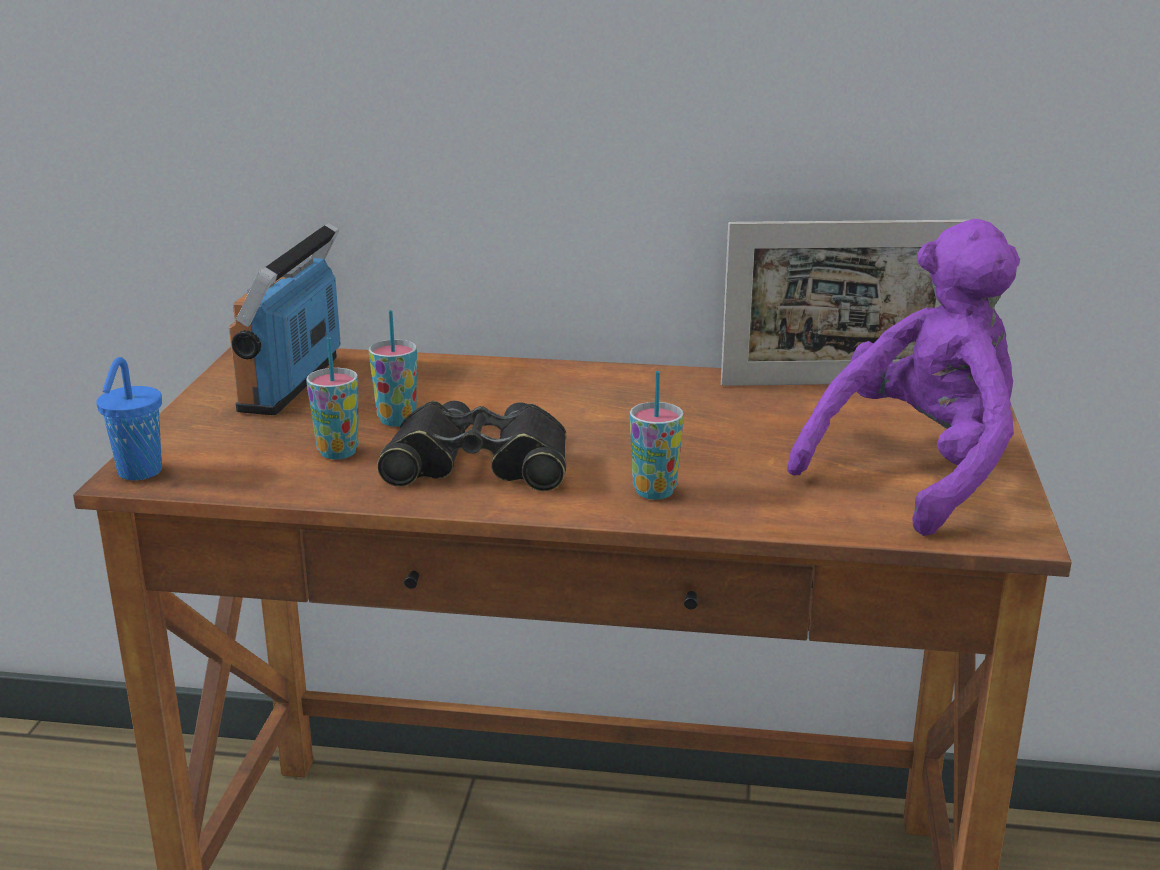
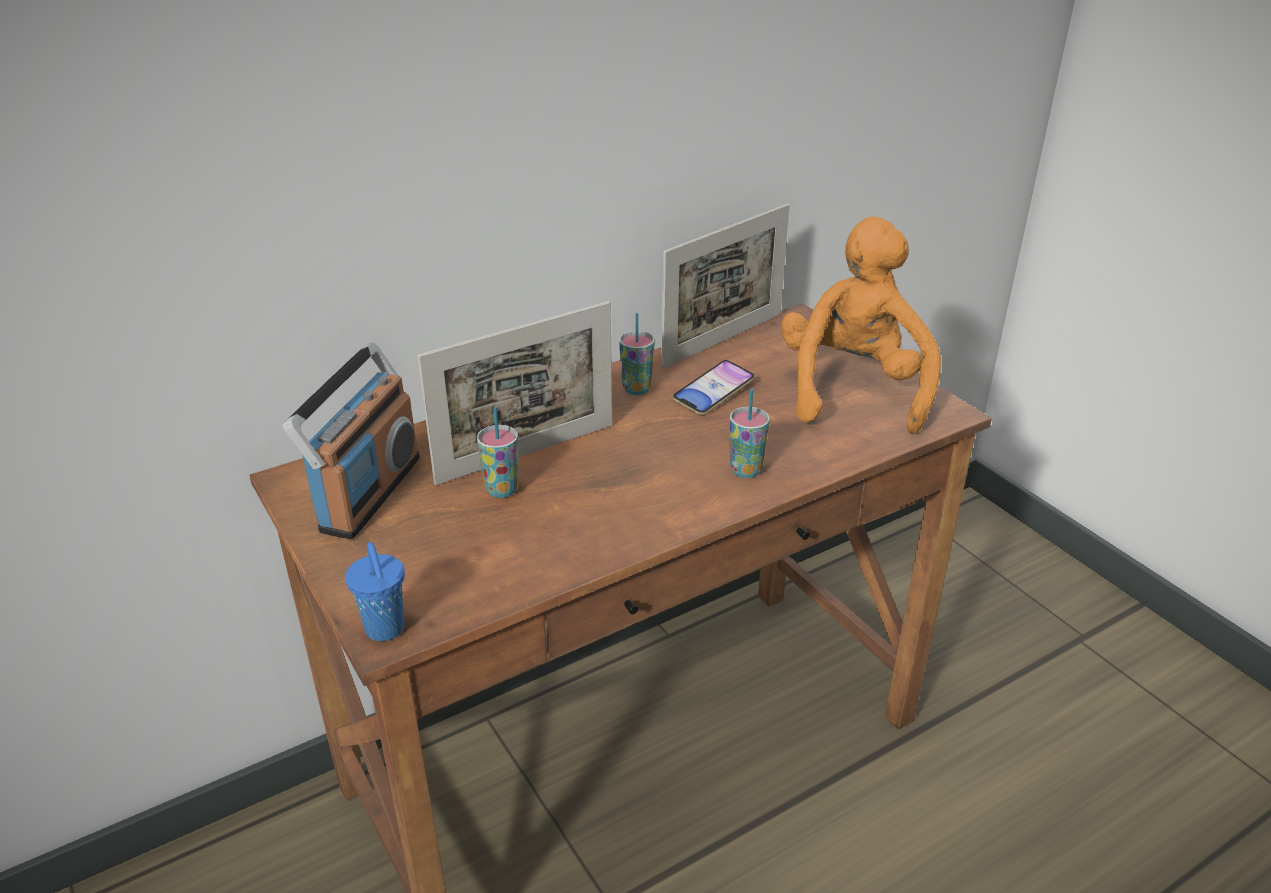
camera: 40 degrees left, 10 degrees up
radio [229,223,341,415] -> radio turned 135 degrees counterclockwise [283,342,420,539]
cup [306,338,359,460] -> cup moved to [619,313,655,395]
black binoculars [377,401,566,491] -> none
purple plush toy [787,219,1020,536] -> orange plush toy [781,216,941,434]
none -> picture frame [417,301,612,485]
none -> phone [673,360,755,415]

